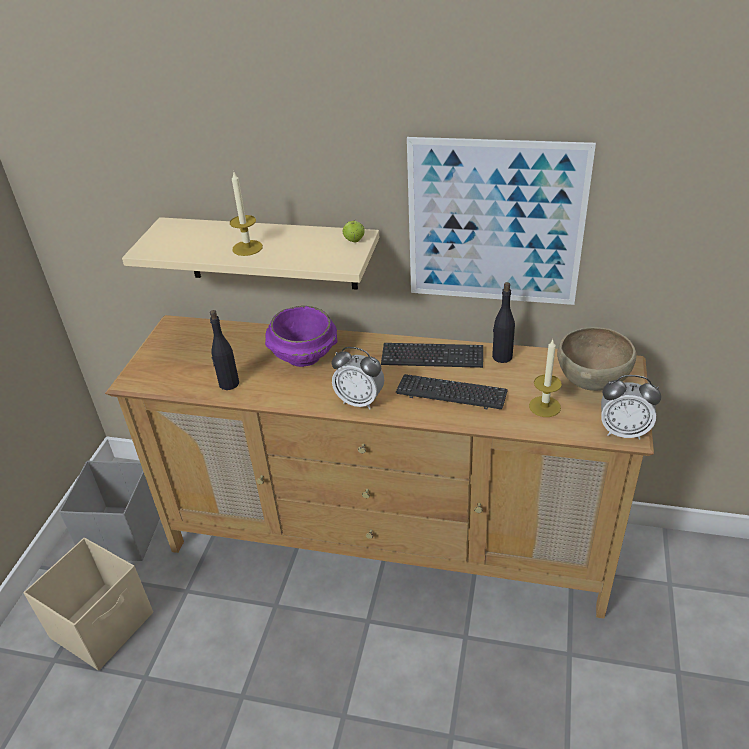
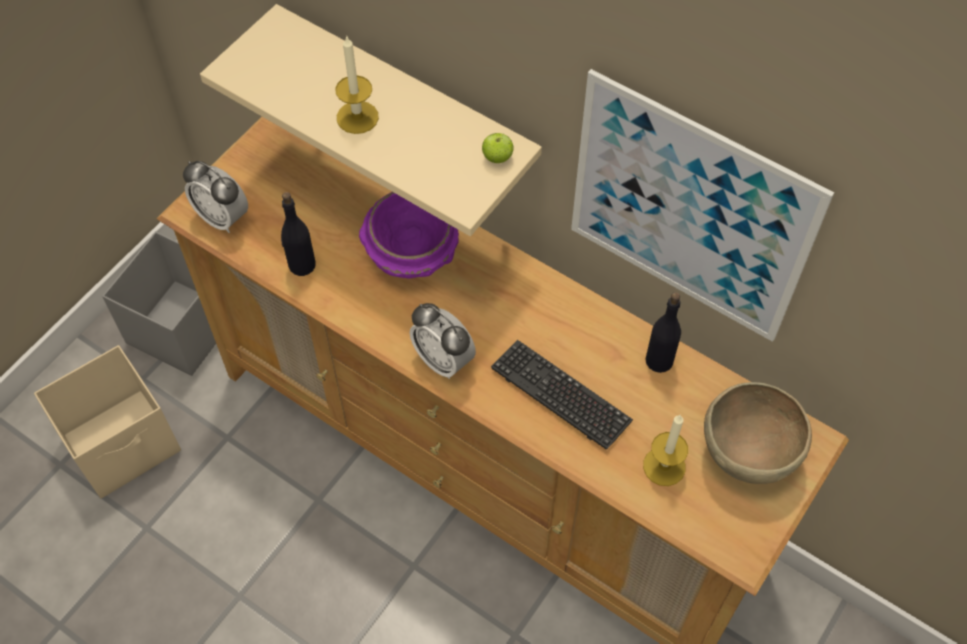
camera: 20 degrees right, 20 degrees up
keyboard [381,343,483,368] -> none
alarm clock [601,375,661,440] -> alarm clock moved to [183,161,248,233]

